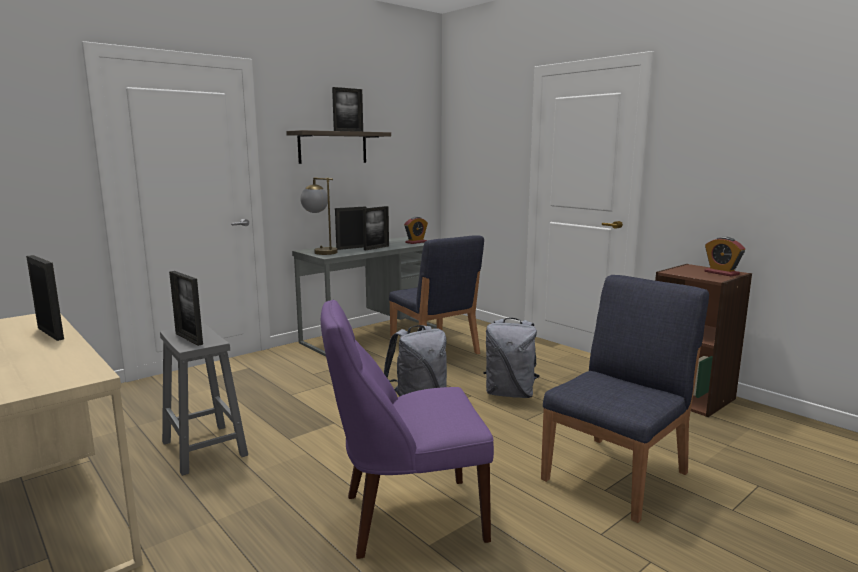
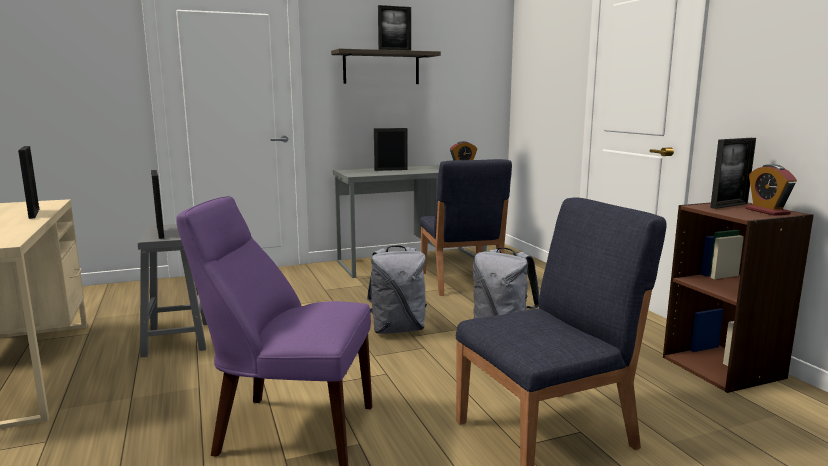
camera: 20 degrees right, 0 degrees up
table lamp [300,177,338,255] -> none
picture frame [363,206,389,250] -> picture frame moved to [710,138,756,209]

